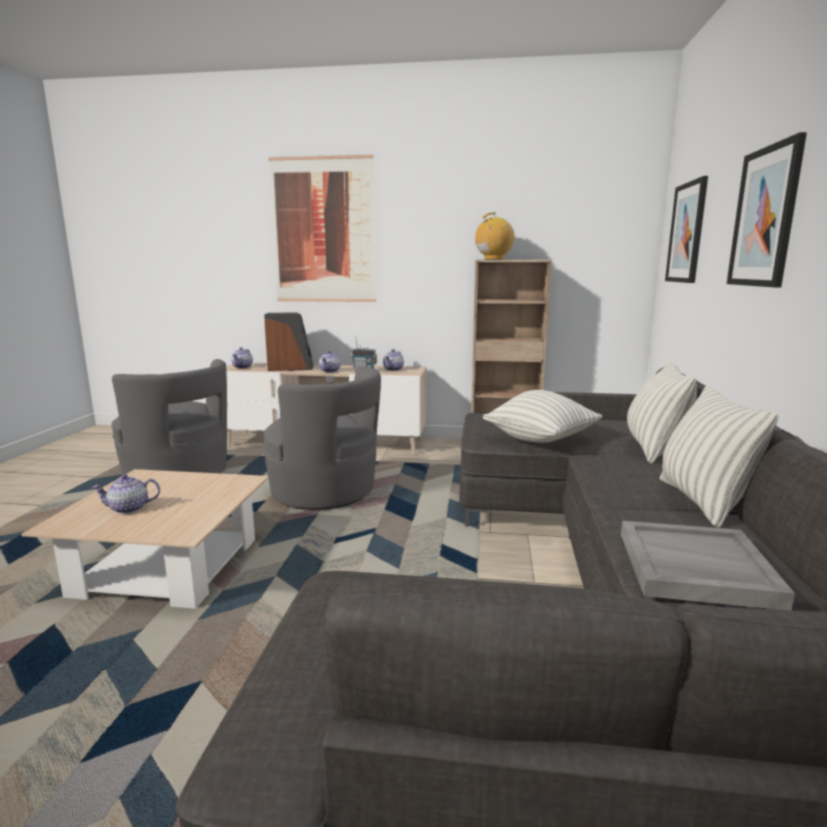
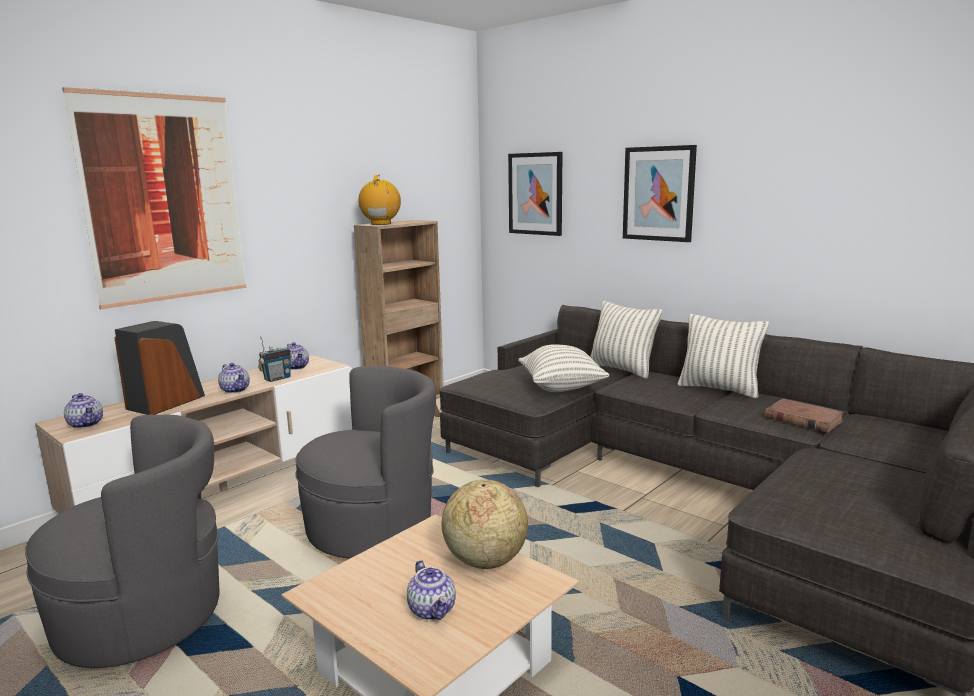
camera: 55 degrees left, 0 degrees up
teapot [92,474,160,514] -> teapot turned 45 degrees counterclockwise [407,560,456,620]
grey tray [621,521,795,611] -> brown book [765,398,844,433]
none -> globe [442,480,528,569]

